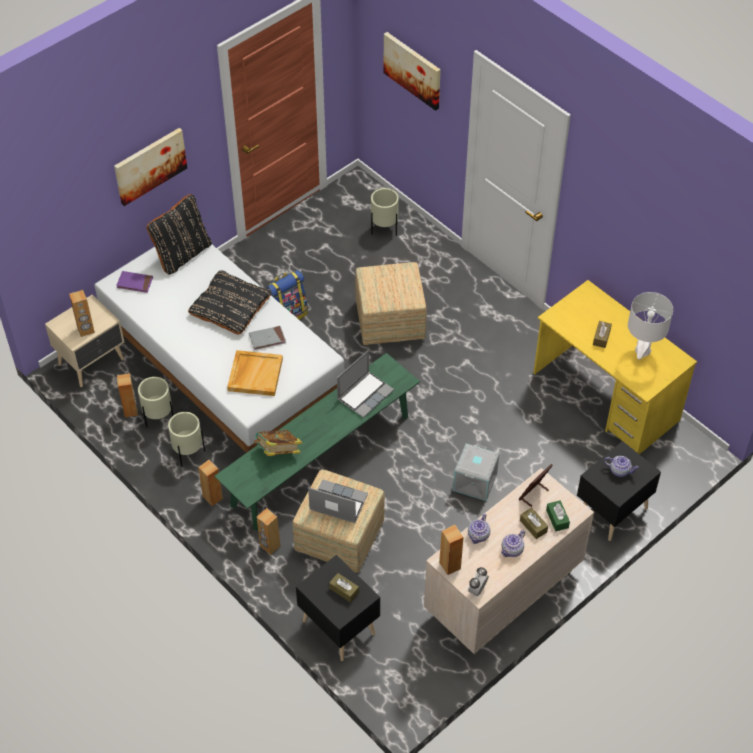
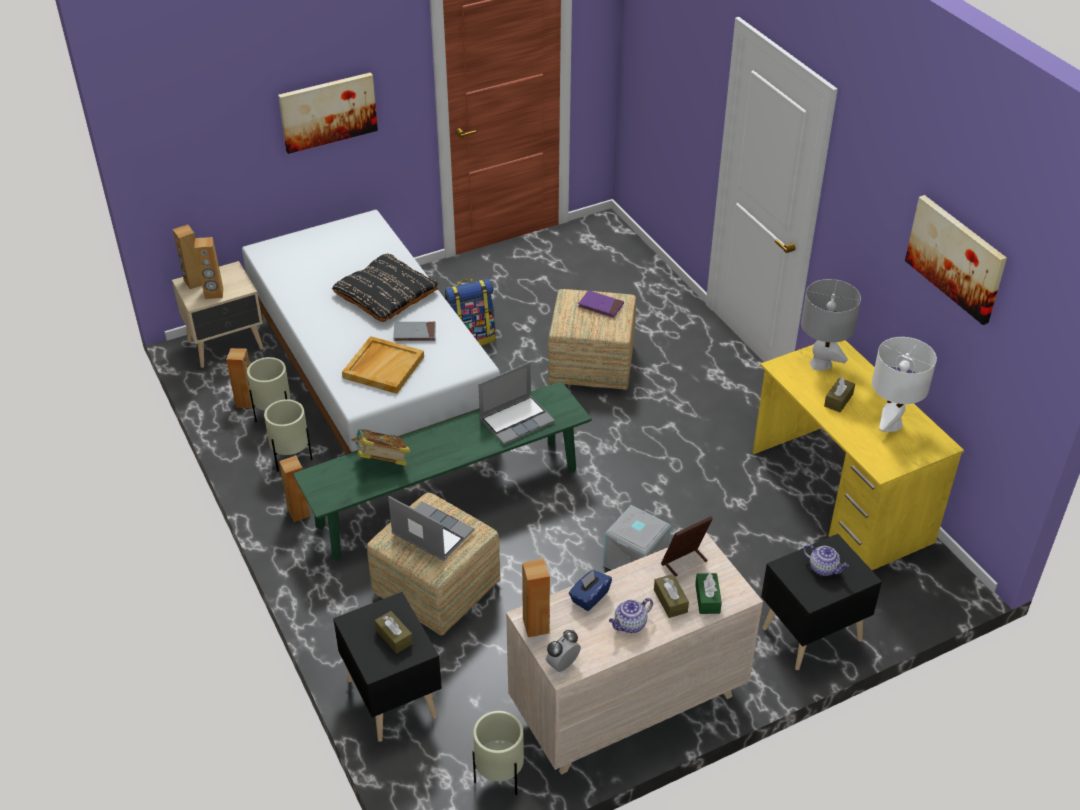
camera: 15 degrees right, 10 degrees down
purple book [116,271,153,293] -> purple book moved to [578,290,624,318]
black pillow [146,194,212,275] -> none
brown speaker [257,508,280,555] -> brown speaker moved to [173,225,202,289]
beige planter [371,188,399,236] -> beige planter moved to [472,711,524,795]
picture [384,32,441,111] -> picture moved to [905,195,1007,325]
teapot [468,514,490,544] -> blue tissue box [569,570,612,611]
none -> grey table lamp [801,279,861,371]

